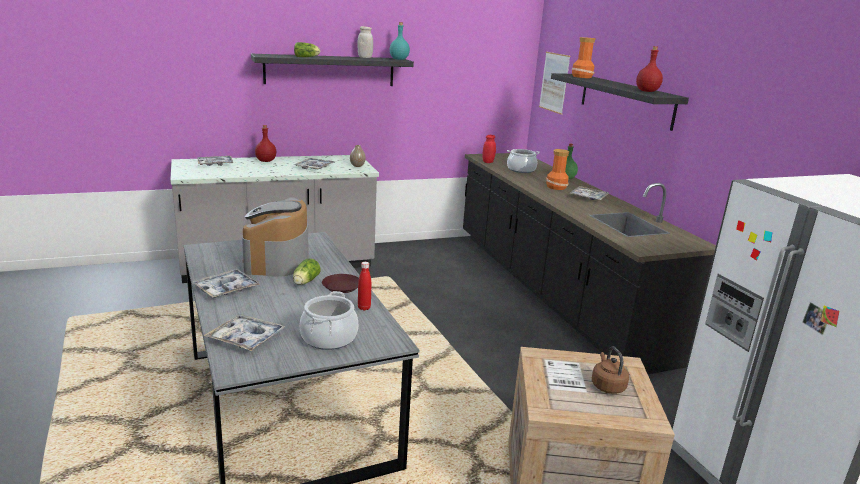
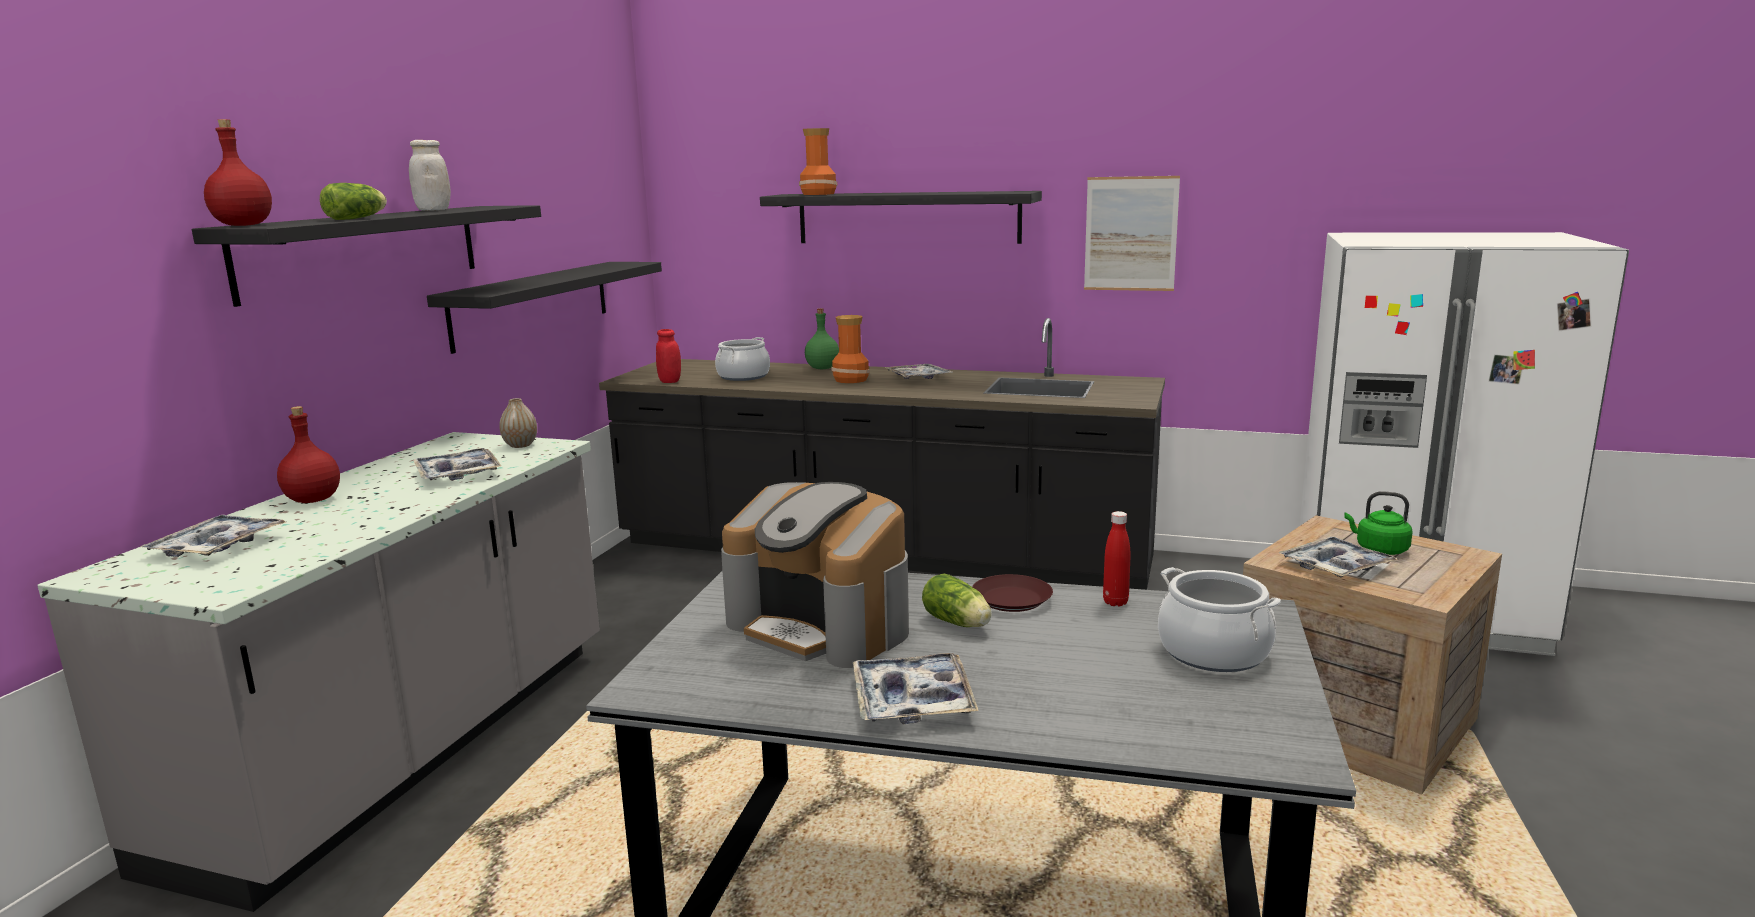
camera: 50 degrees left, 5 degrees down
tray [204,314,285,351] -> tray moved to [1279,537,1398,577]
turquoise bottle [390,22,410,60] -> none
picture [539,52,570,115] -> picture moved to [1084,176,1180,291]
brown kettle [592,346,629,394] -> green kettle [1344,492,1413,555]
red bottle [636,46,663,92] -> red bottle moved to [204,119,272,226]
none -> black shelf [427,262,662,354]

